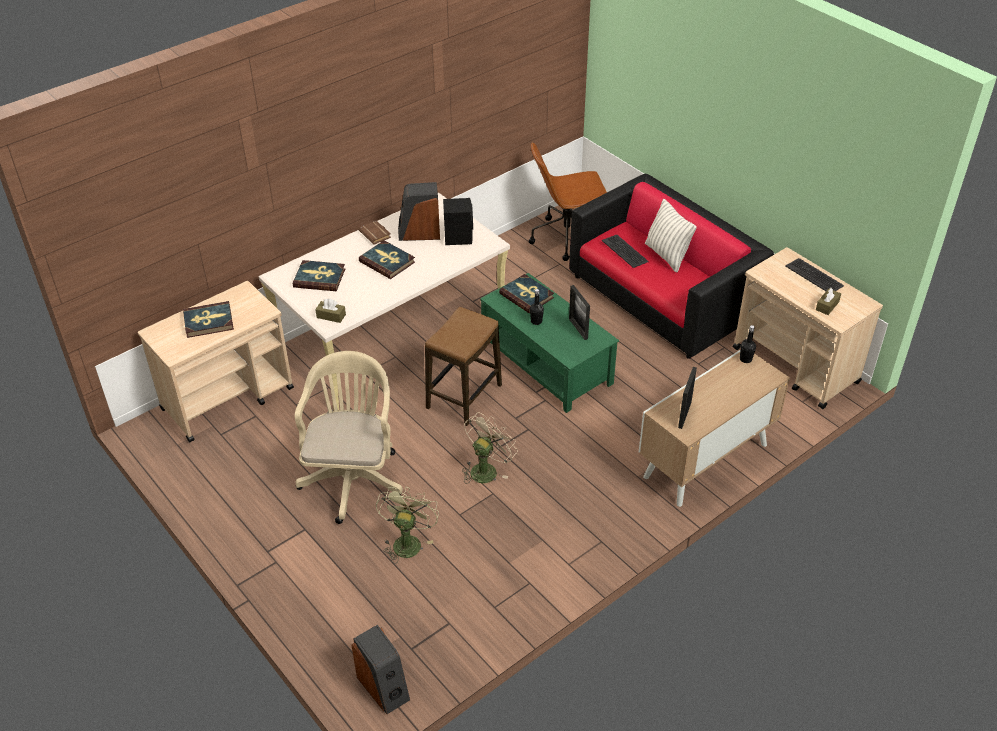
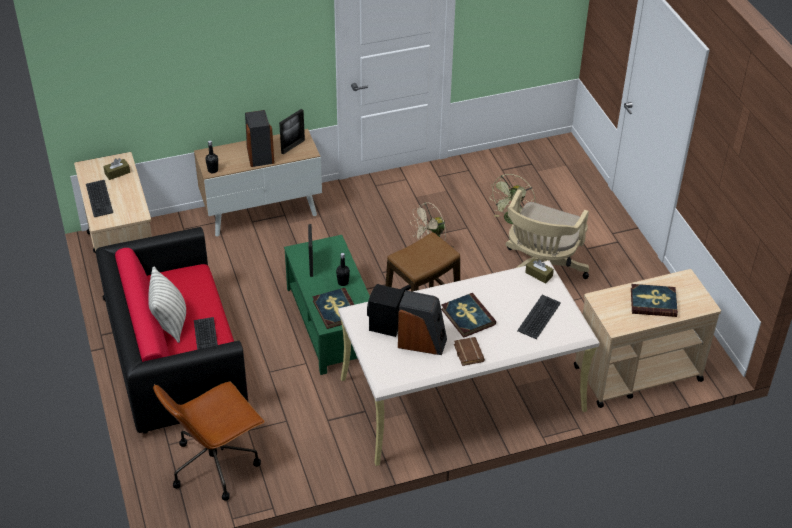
camera: 160 degrees left, 0 degrees up
book [293,260,345,291] -> keyboard [517,295,561,339]
speaker [352,625,410,714] -> speaker moved to [245,110,275,167]
brown office chair [529,142,607,261] -> brown office chair turned 135 degrees clockwise [153,381,265,501]

